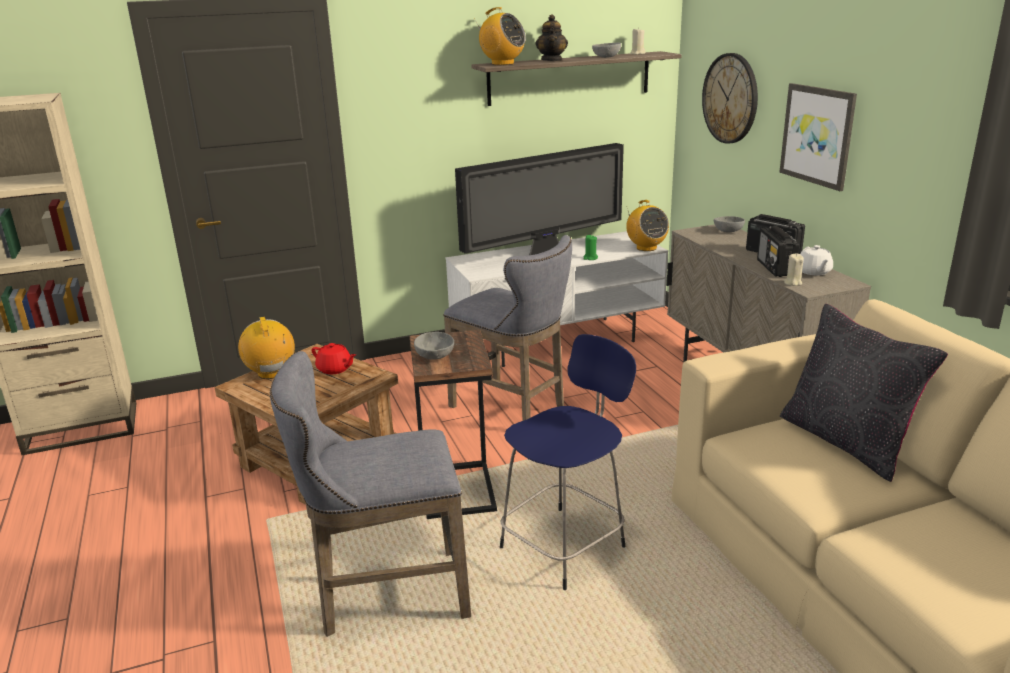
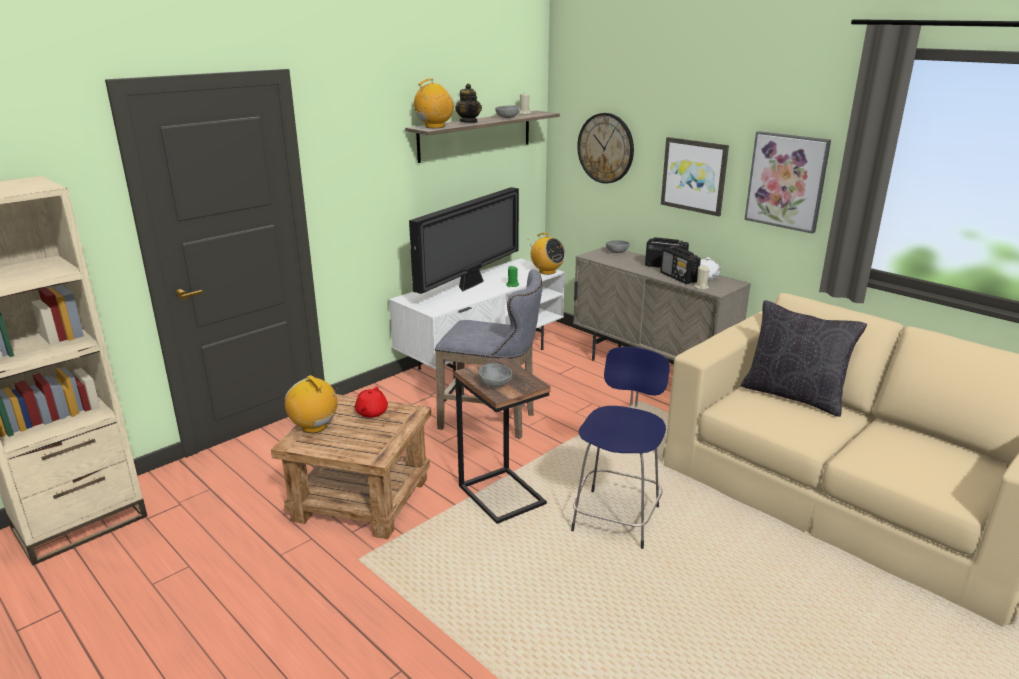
camera: 25 degrees left, 0 degrees up
grey stool [270,351,471,637] -> none
red teapot [312,343,356,374] -> red teapot turned 90 degrees clockwise [355,387,388,418]
radio [474,7,526,65] -> radio turned 45 degrees counterclockwise [414,78,455,128]
none -> picture [744,131,831,234]

